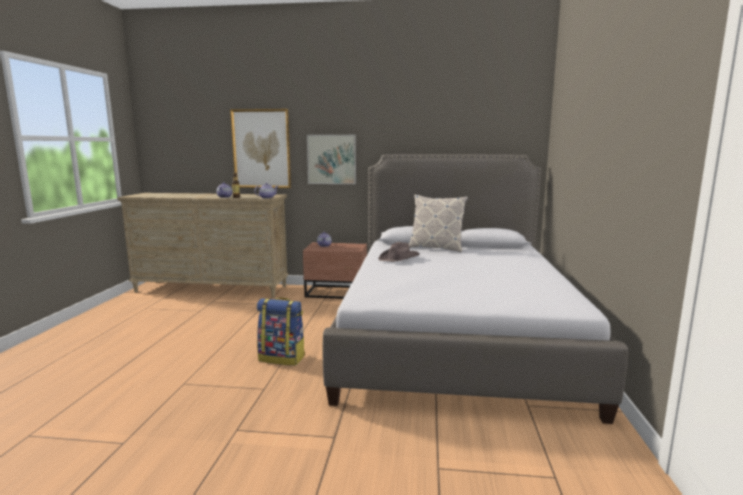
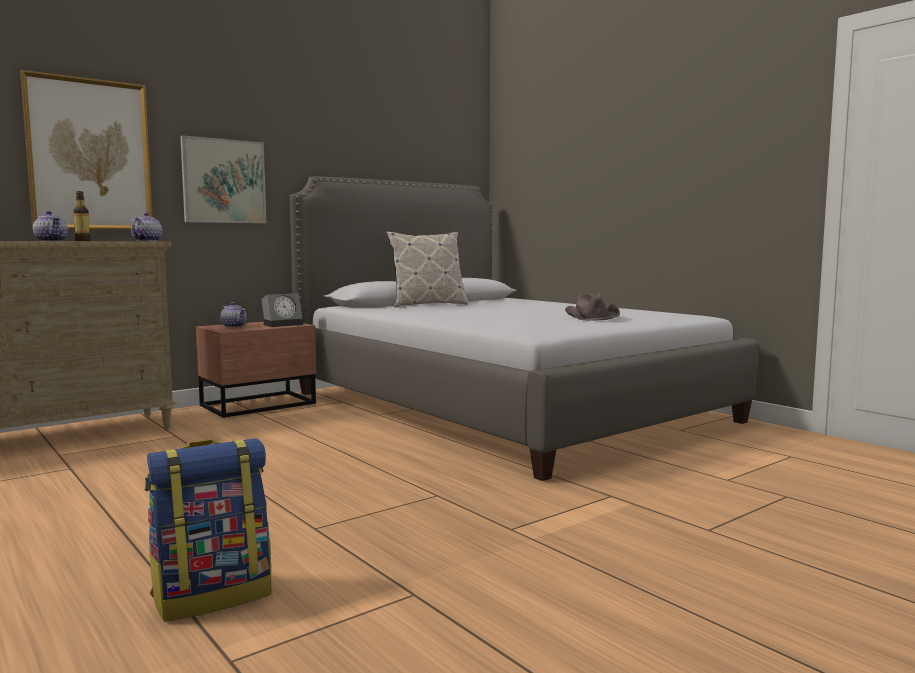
camera: 45 degrees left, 5 degrees down
backpack [257,298,305,366] -> backpack moved to [145,438,271,622]
brown hat [378,242,420,262] -> brown hat moved to [565,293,620,321]
none -> alarm clock [261,292,303,327]

